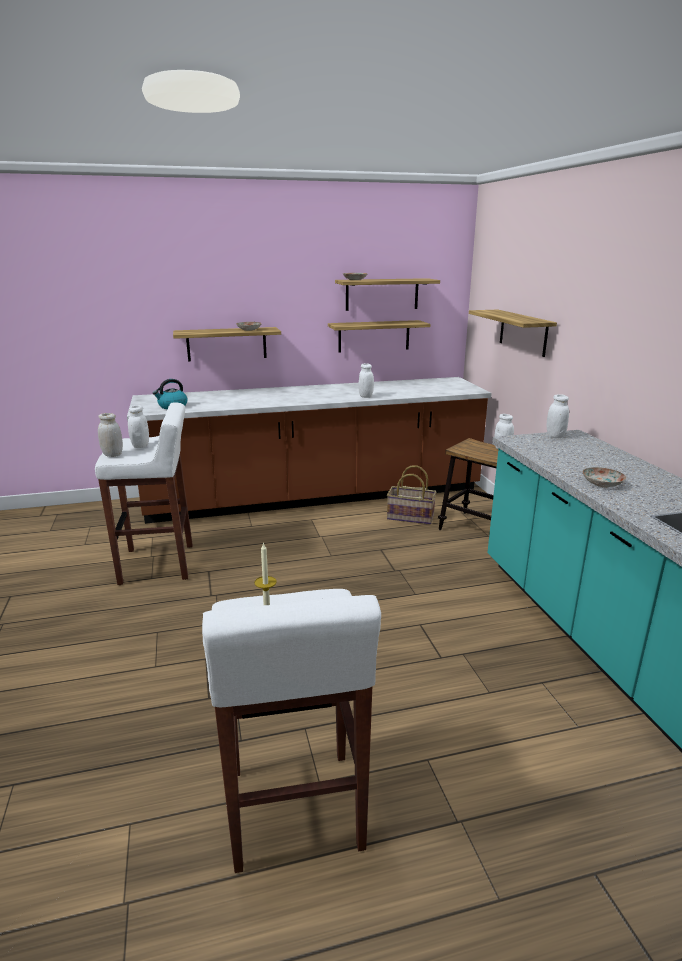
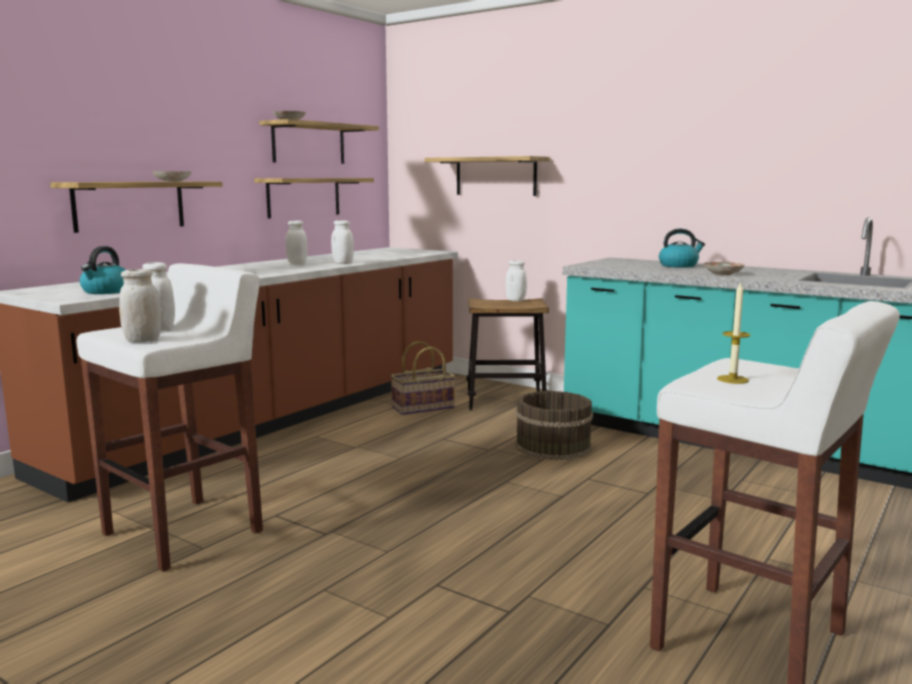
camera: 40 degrees left, 10 degrees down
white jar [547,394,569,438] -> white jar moved to [286,221,308,264]
none -> brown bucket [515,391,593,460]
none -> kettle [659,229,705,268]

